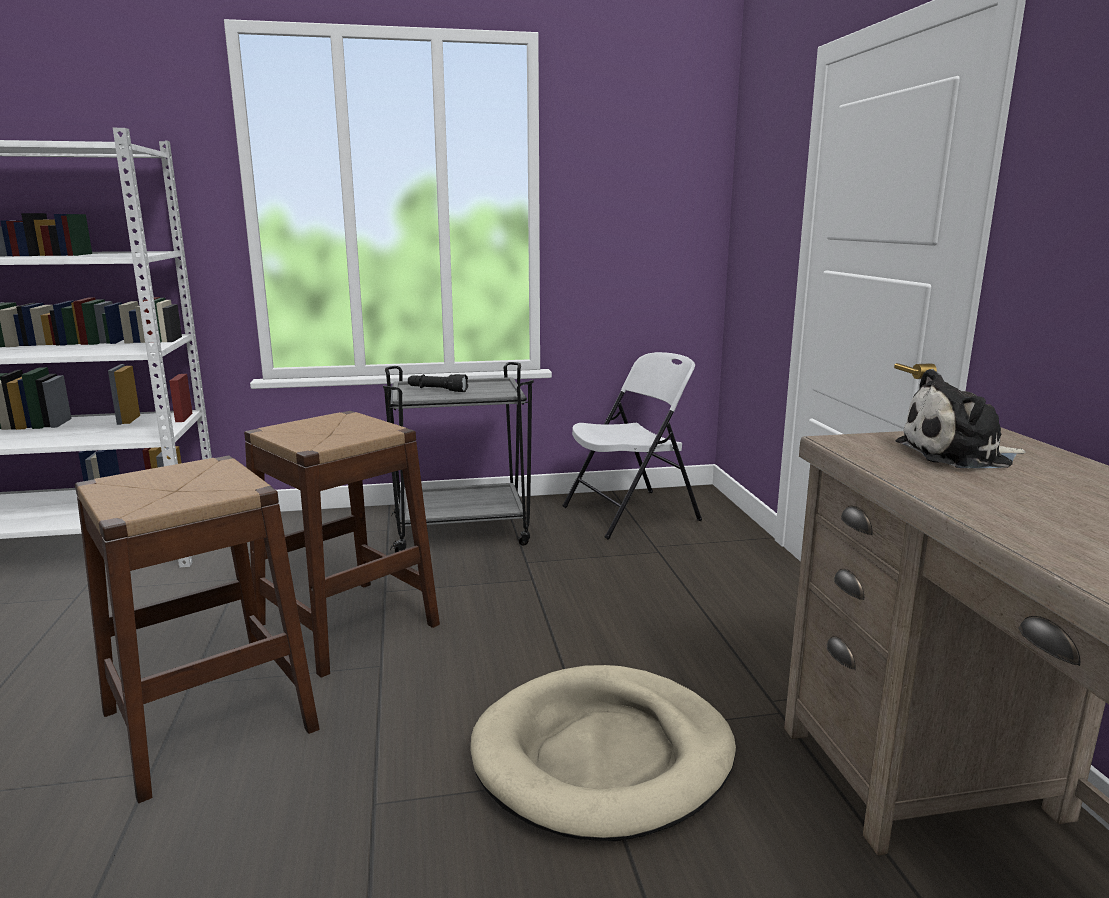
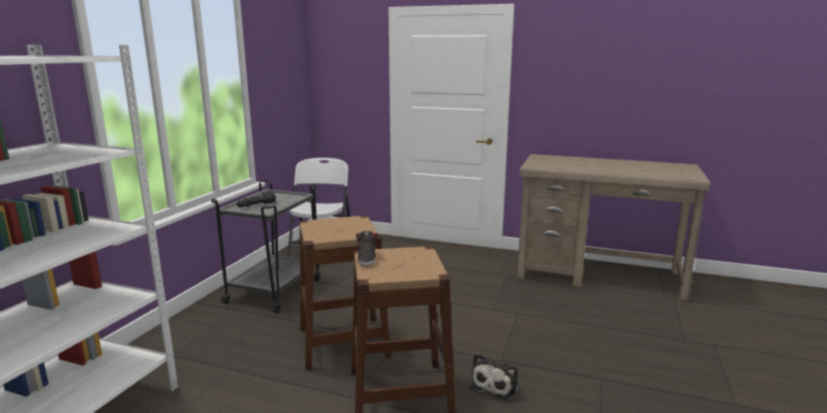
camera: 60 degrees left, 0 degrees up
beige dog bed [470,665,736,841] -> none
plush toy [896,369,1026,468] -> plush toy moved to [470,353,518,400]
none -> black shoe [356,231,378,266]

